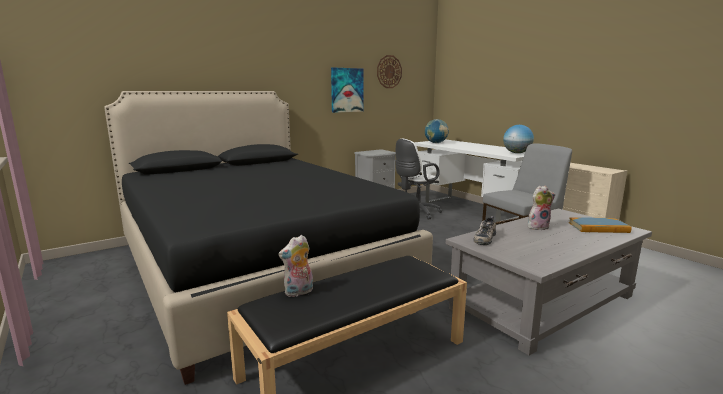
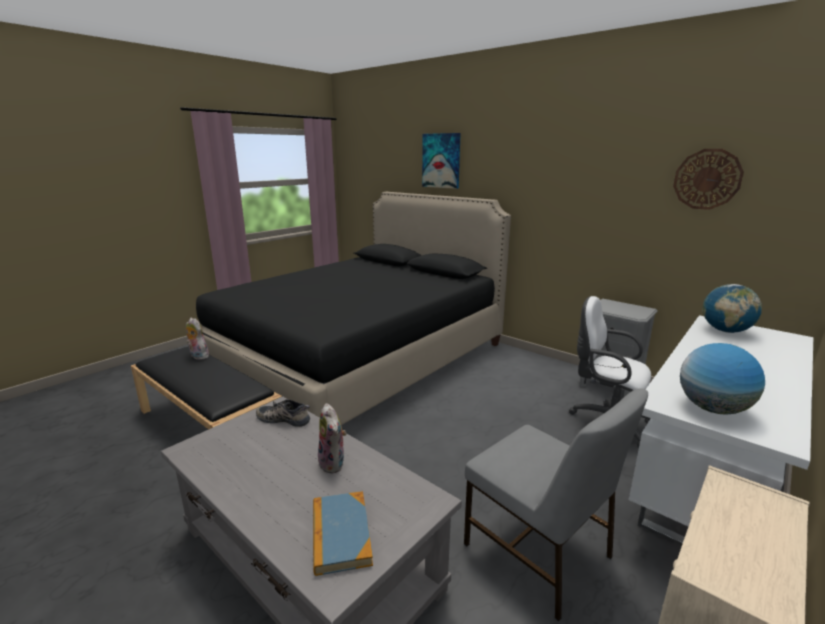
camera: 75 degrees right, 5 degrees up
picture [331,67,364,113] -> picture moved to [422,133,461,189]

